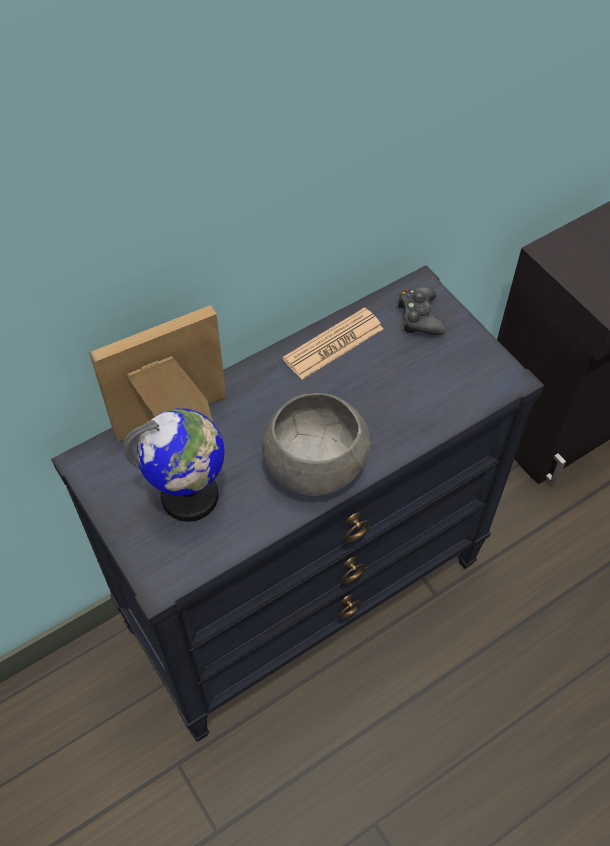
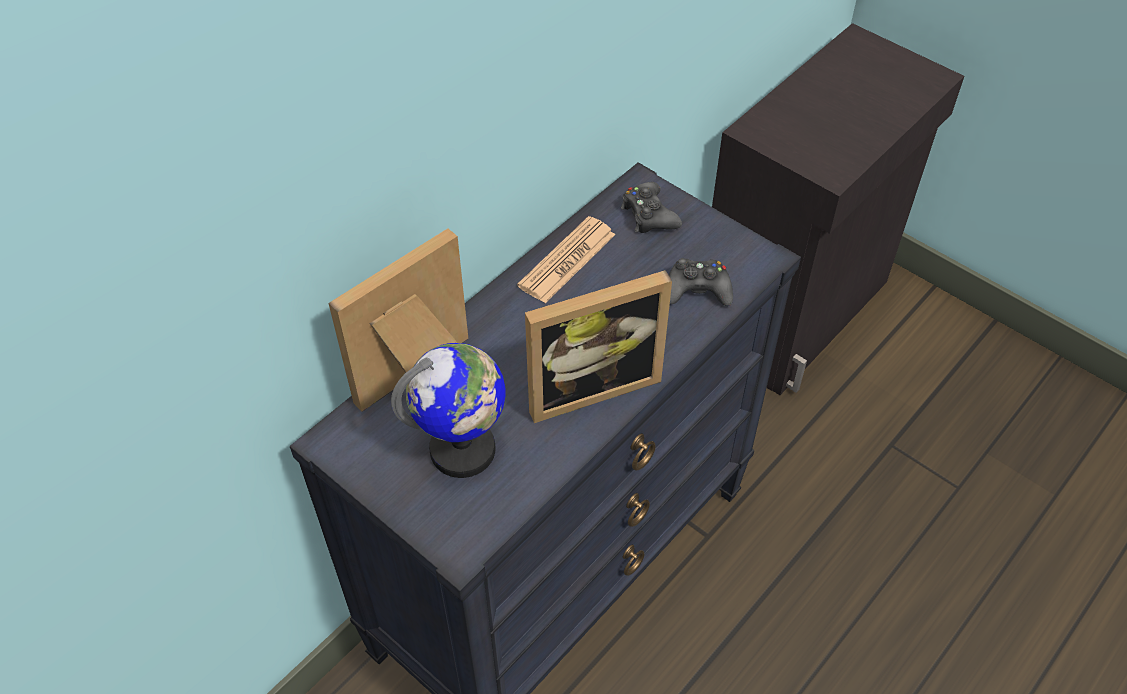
camera: 15 degrees left, 5 degrees down
grey bowl [262,393,371,496] -> picture frame [525,270,672,423]
none -> black game controller [669,258,733,306]

